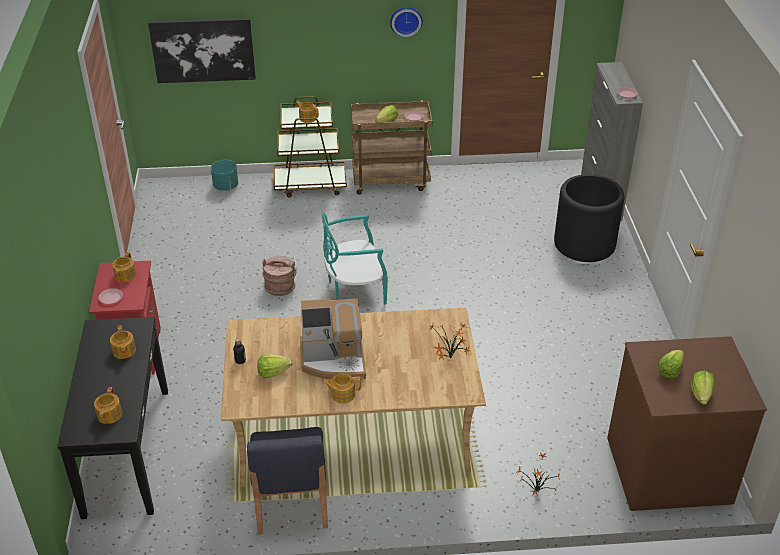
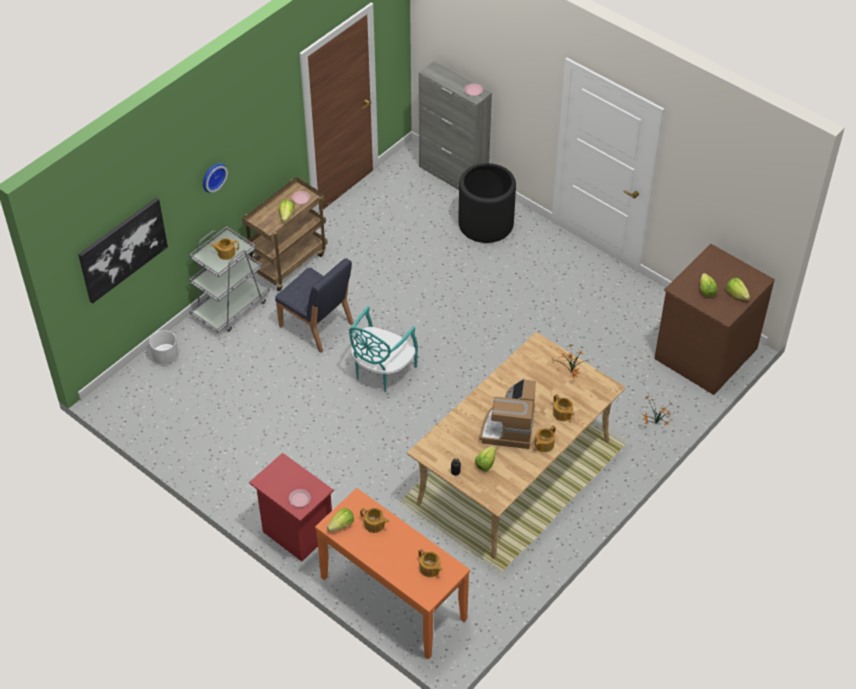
camera: 45 degrees left, 10 degrees up
black console table [58,317,168,519] -> orange console table [315,488,470,660]
teapot [112,252,136,282] -> teapot moved to [553,394,574,421]
turquoise planter [211,160,238,191] -> white planter [149,330,179,364]
blue chair [247,427,328,535] -> blue chair moved to [275,258,354,353]
brown bucket [262,256,297,296] -> none
brown cart [274,96,347,197] -> grey cart [189,226,270,333]
coffee machine [300,298,366,379] -> coffee machine turned 150 degrees clockwise [479,379,536,449]
wall clock [390,7,423,37] -> wall clock moved to [203,163,228,193]
none -> lettuce [327,508,354,532]

